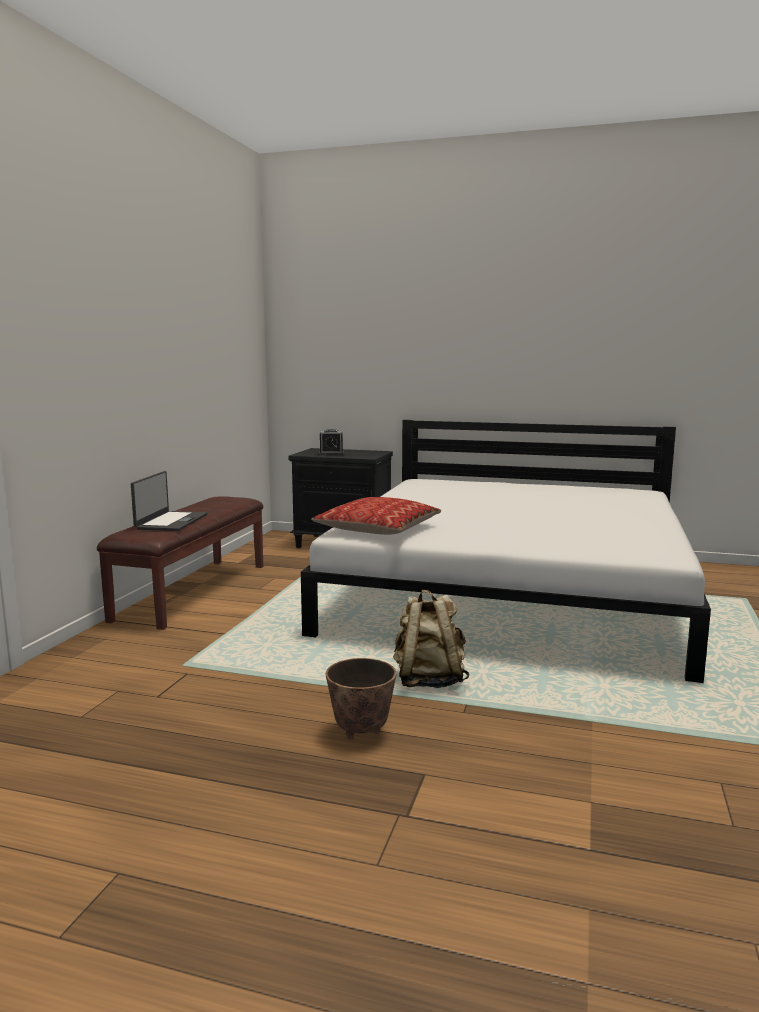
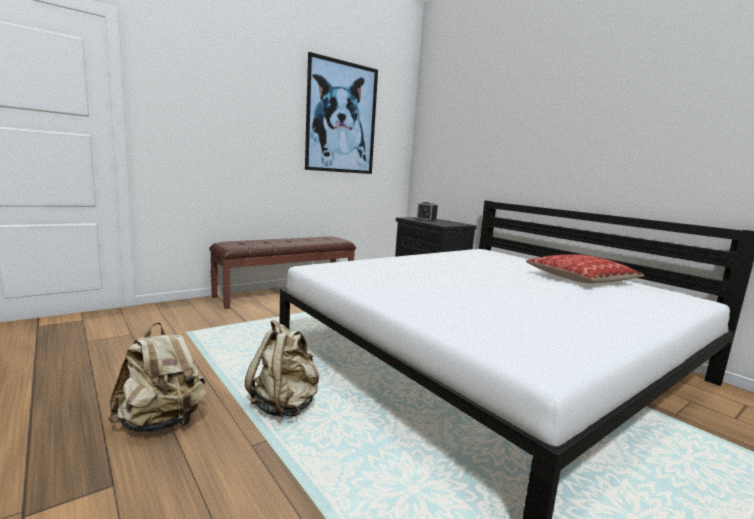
camera: 35 degrees right, 0 degrees up
laptop [131,471,207,531] -> none
pillow [311,497,441,535] -> pillow moved to [526,254,644,284]
planter [325,658,396,740] -> beige backpack [108,322,206,432]
none -> picture [305,52,378,174]

